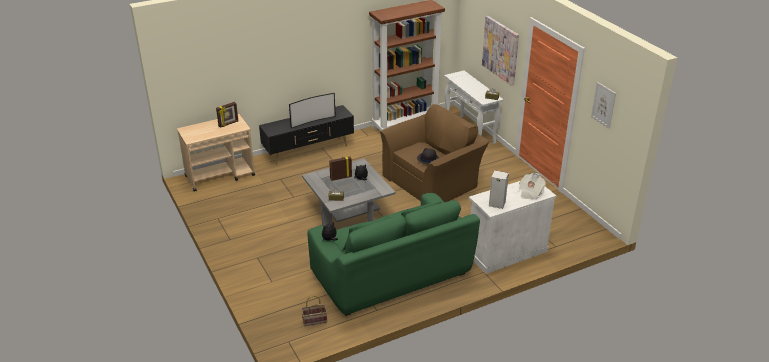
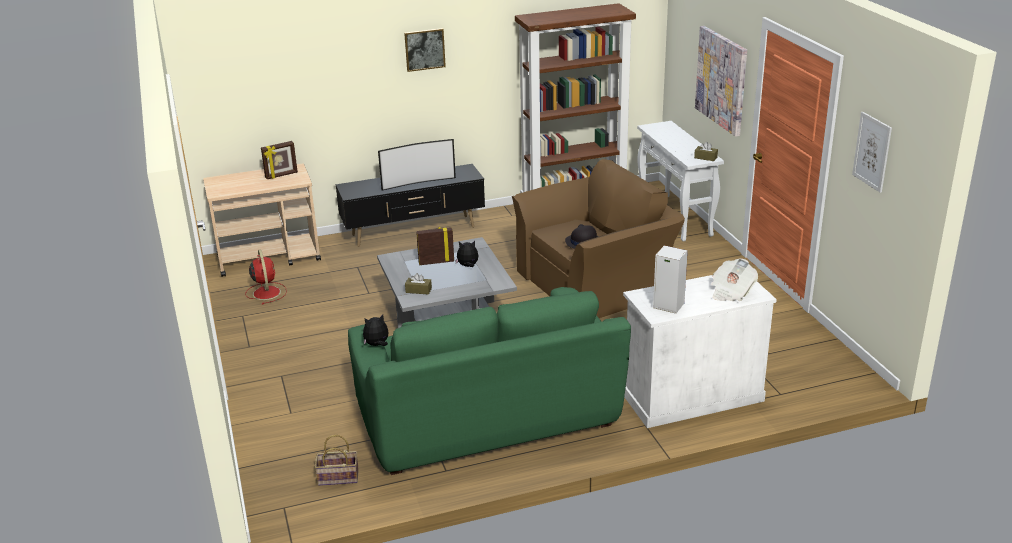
camera: 10 degrees right, 5 degrees down
none -> red fan [245,250,287,305]
none -> picture [404,28,446,72]

